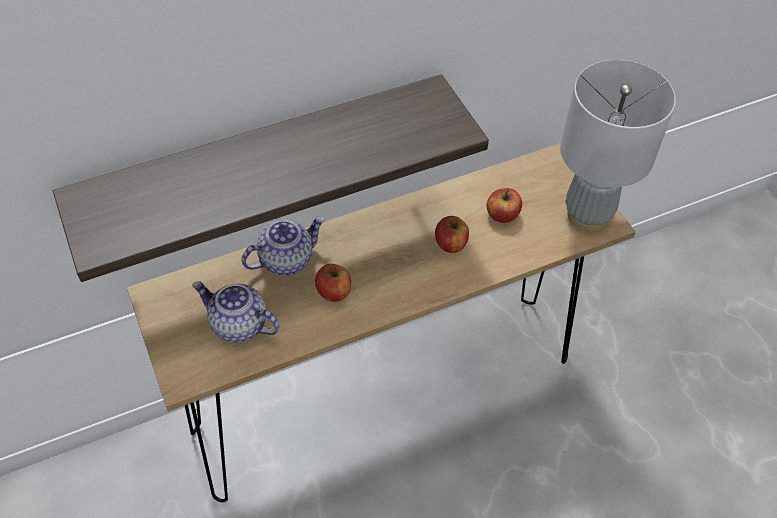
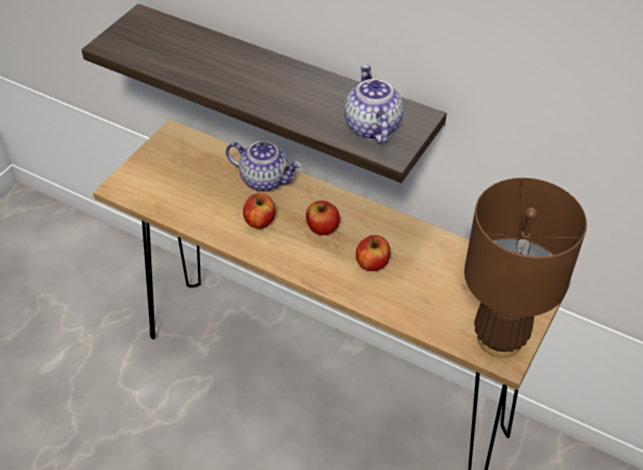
camera: 55 degrees right, 5 degrees down
teapot [192,281,279,342] -> teapot moved to [344,64,403,145]
apple [487,188,522,223] -> apple moved to [306,201,340,235]
grey table lamp [560,60,676,231] -> brown table lamp [464,178,587,358]

